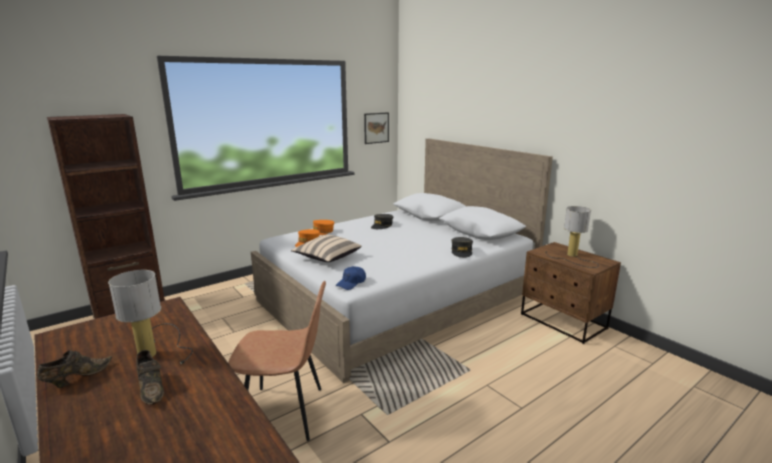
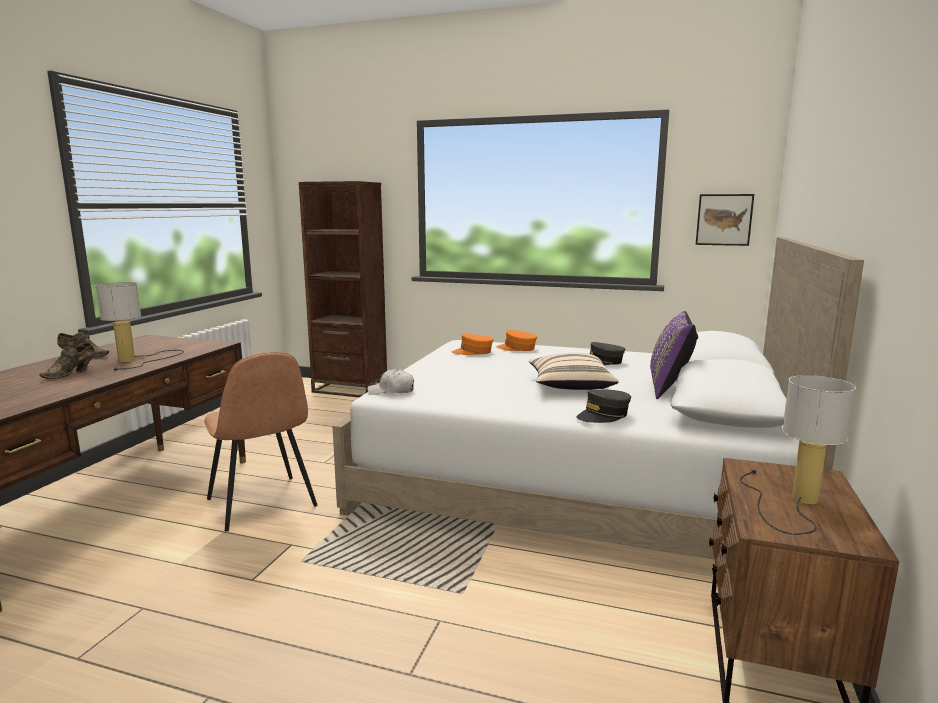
camera: 55 degrees right, 5 degrees down
beige pillow [291,235,361,262] -> beige pillow moved to [529,353,619,390]
blue cap [335,266,366,290] -> white cap [367,369,414,395]
none -> purple pillow [650,311,698,399]

